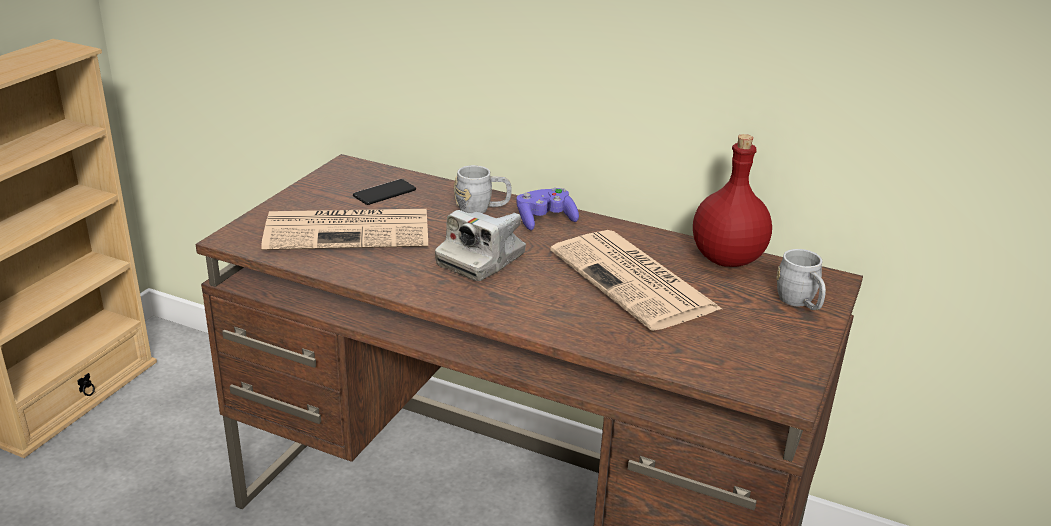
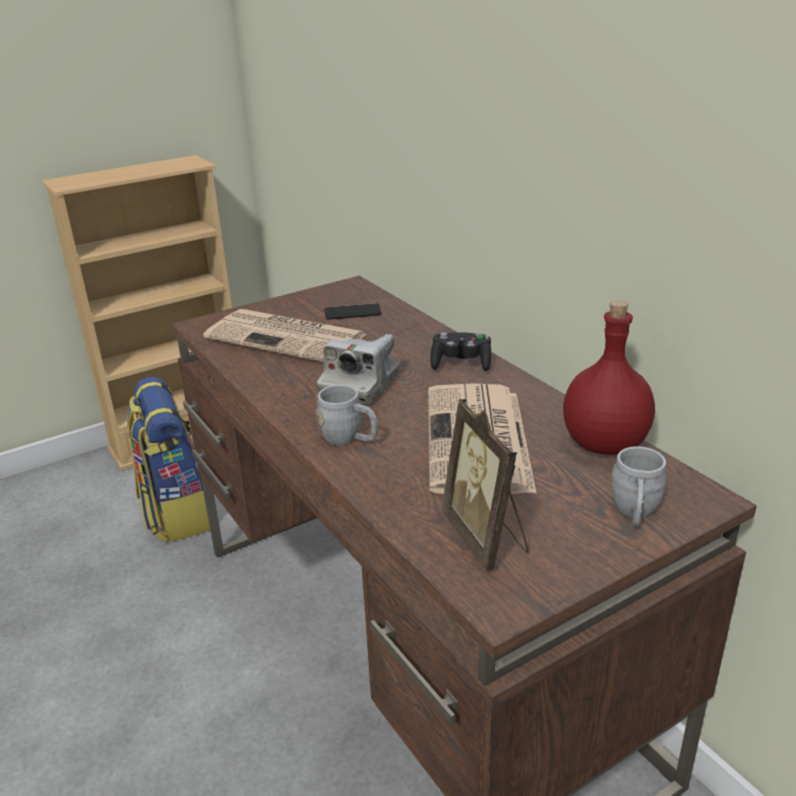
camera: 35 degrees right, 0 degrees up
camera [435,210,526,281] -> camera turned 45 degrees counterclockwise [317,334,400,406]
grey mug [454,165,512,213] -> grey mug moved to [316,385,378,445]
purple game controller [516,188,579,230] -> black game controller [430,332,491,371]
none -> backpack [127,377,210,543]
none -> picture frame [441,399,529,571]

